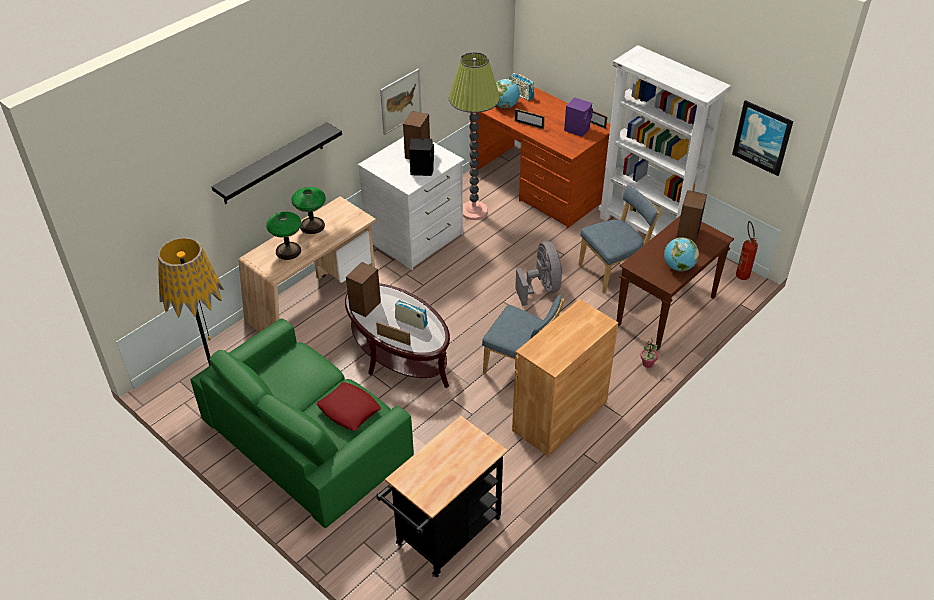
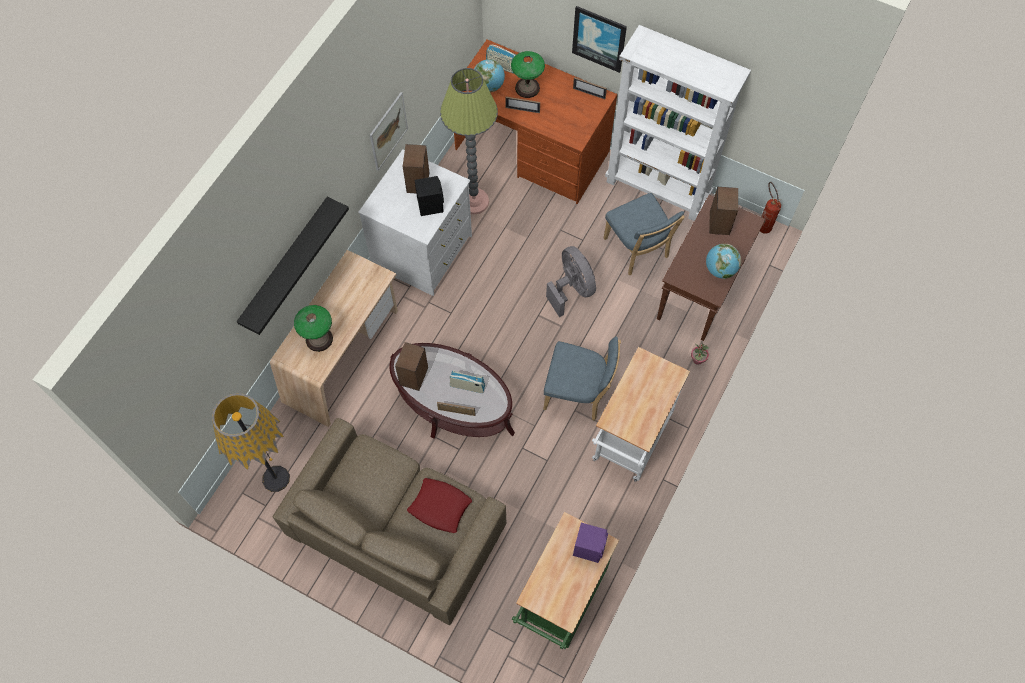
camera: 15 degrees left, 20 degrees up
green sofa [190,318,414,528] -> brown sofa [272,418,506,625]
table lamp [292,187,326,234] -> table lamp moved to [511,51,545,98]
black cart [376,416,508,577] -> green cart [512,512,619,649]
brown cabinet [512,299,618,456] -> white cart [592,347,690,482]
purple speaker [564,97,593,137] -> purple speaker moved to [573,523,608,563]
blue chair [578,185,659,293] -> blue chair turned 105 degrees clockwise [604,193,685,275]
picture [732,100,793,176] -> picture moved to [572,6,627,73]

